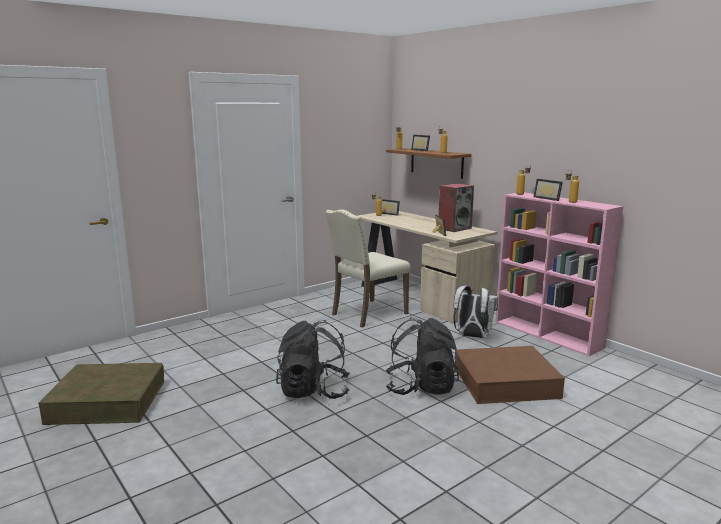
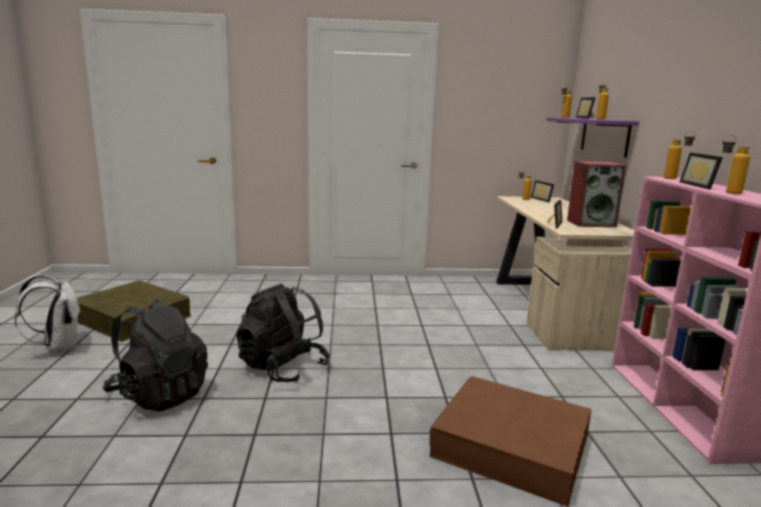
camera: 35 degrees right, 0 degrees up
beige chair [325,209,410,327] -> none
brown shelf [386,148,471,179] -> purple shelf [546,117,639,158]
black backpack [386,317,459,395] -> black backpack moved to [103,299,208,412]
white backpack [453,286,498,338] -> white backpack moved to [14,275,81,352]

